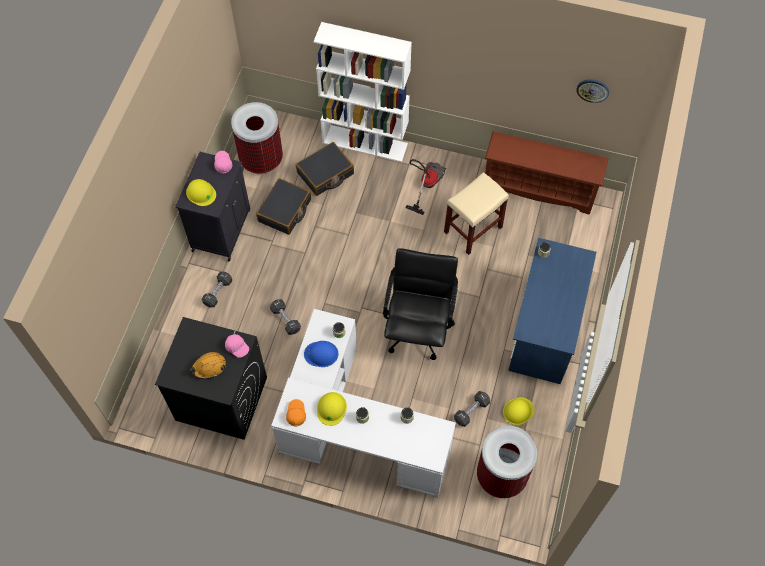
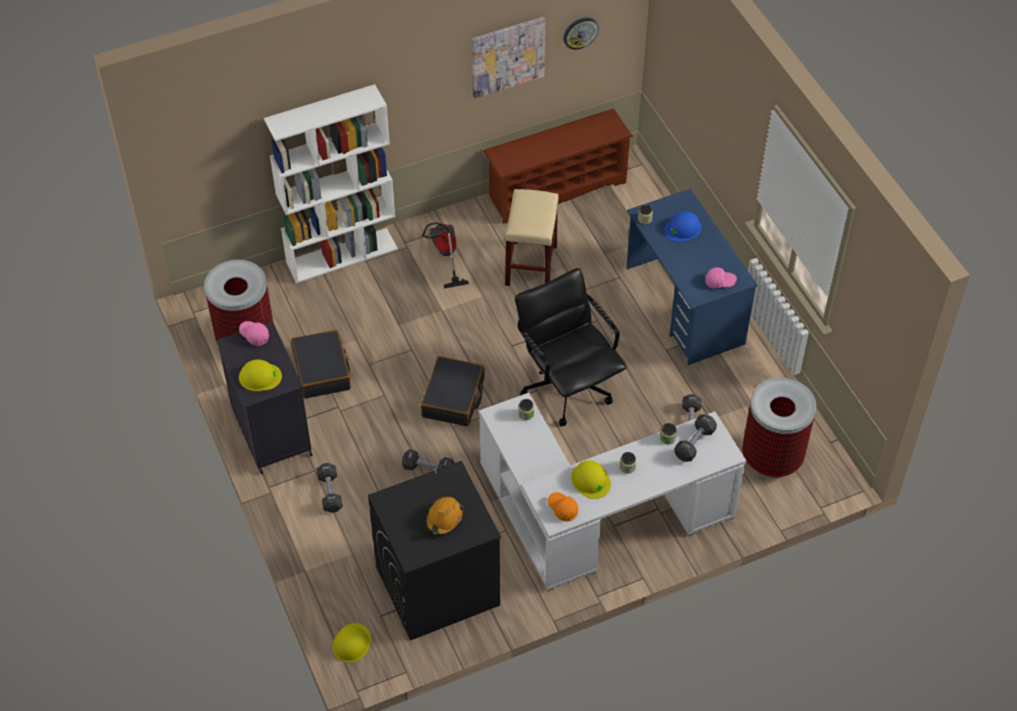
camera: 40 degrees left, 10 degrees down
pink cap [225,334,249,358] -> pink cap moved to [705,267,737,288]
black suitcase [296,142,354,196] -> black suitcase moved to [421,356,485,427]
blue hard hat [304,341,338,367] -> blue hard hat moved to [664,211,702,242]
yellow hard hat [503,397,535,425] -> yellow hard hat moved to [333,623,371,663]
none -> picture [472,17,545,98]
none -> black dumbbell [674,414,717,462]

